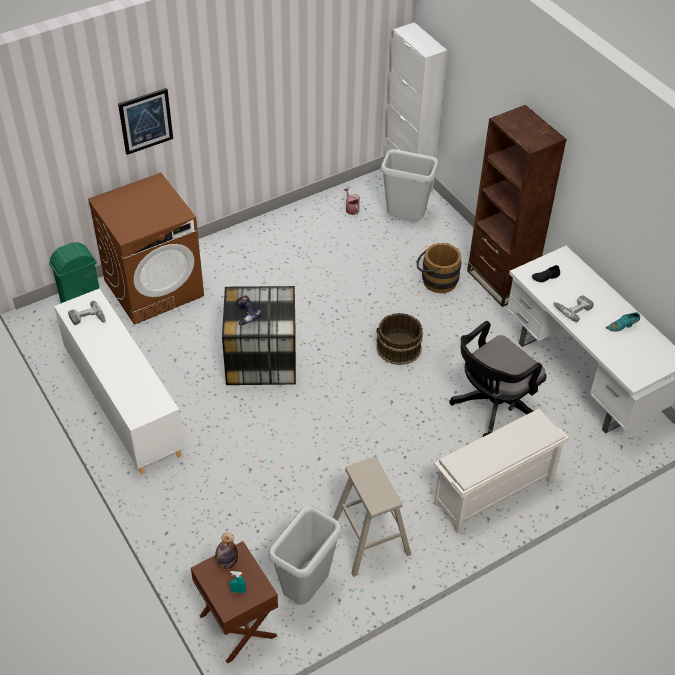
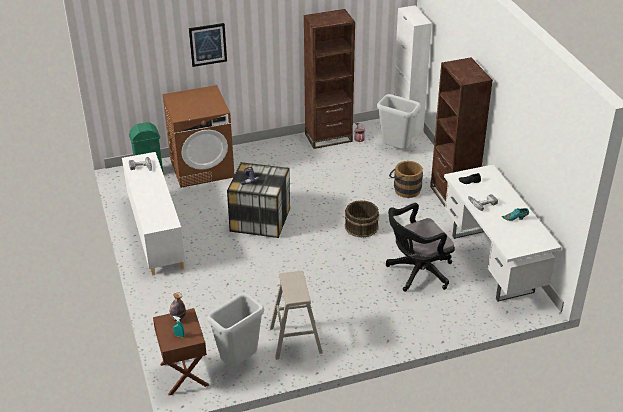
camera: 15 degrees right, 10 degrees down
white shoe rack [434,409,569,534] -> none
none -> brown bookcase [304,9,355,149]

